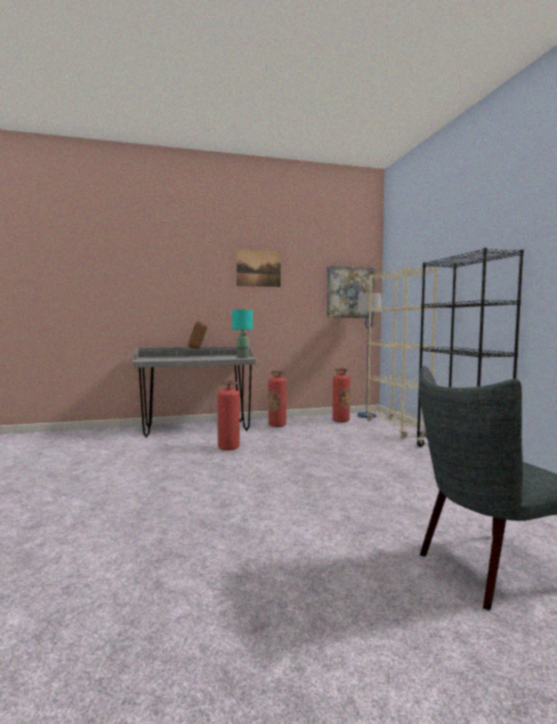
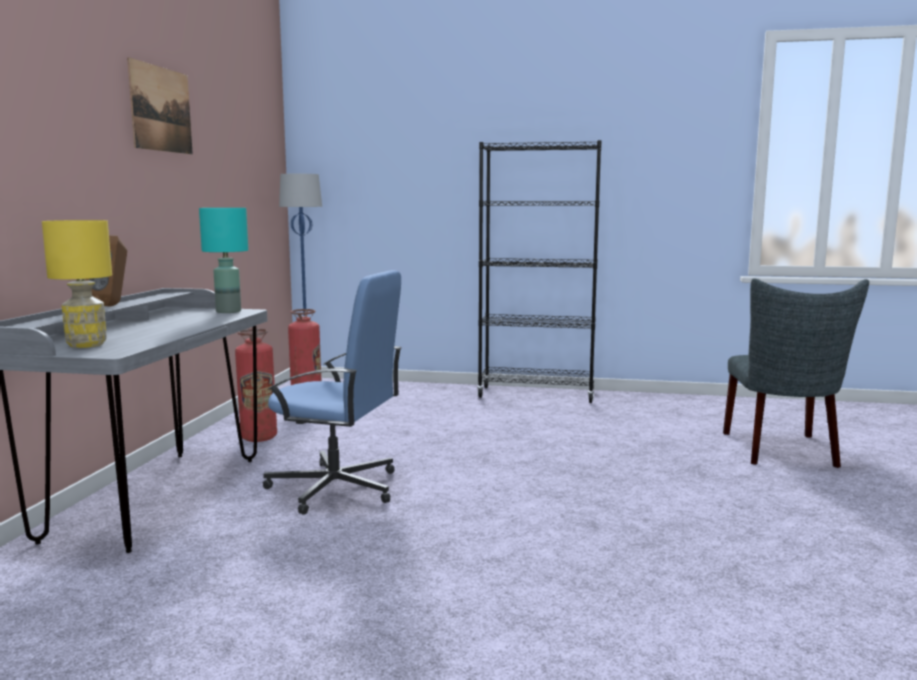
camera: 65 degrees left, 5 degrees up
fire extinguisher [217,381,240,451] -> blue office chair [263,270,402,515]
picture [327,266,375,318] -> none
beige bookcase [366,266,437,439] -> none
none -> yellow table lamp [42,220,112,348]

